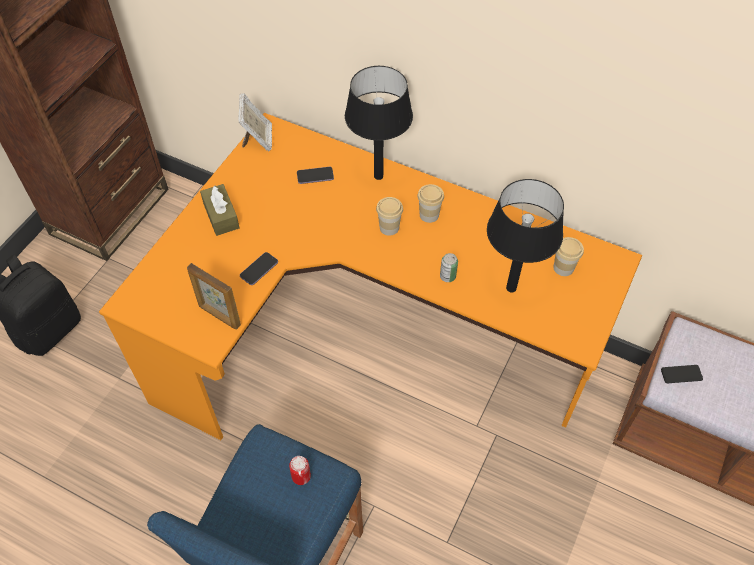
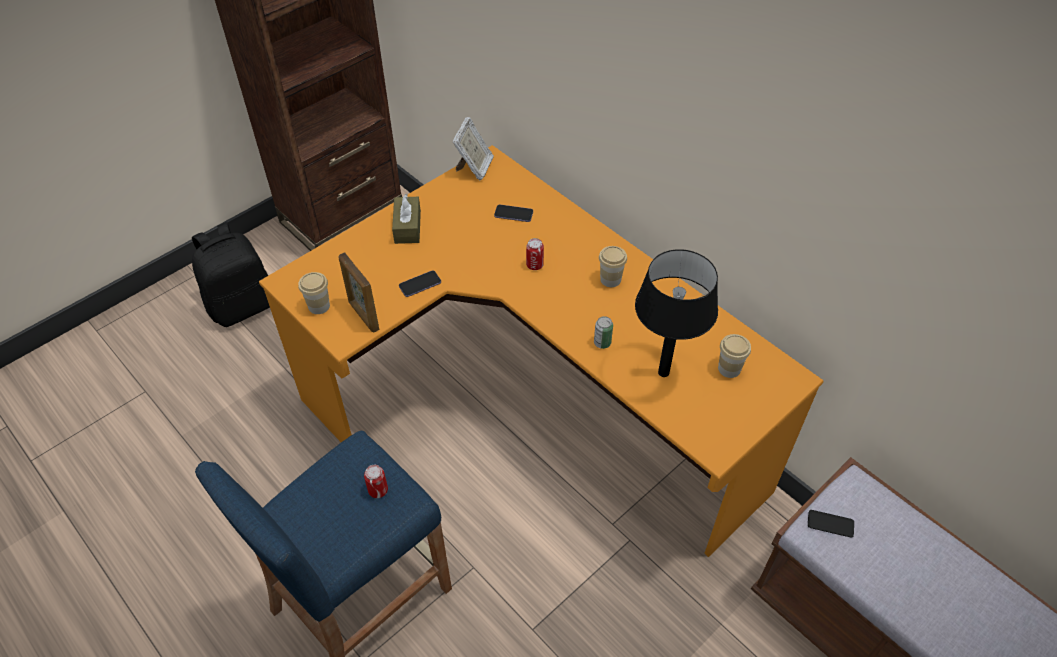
camera: 20 degrees right, 5 degrees down
black table lamp [345,66,413,180] -> none
cup [376,197,403,236] -> cup moved to [298,272,330,314]
none -> can [526,238,544,270]

